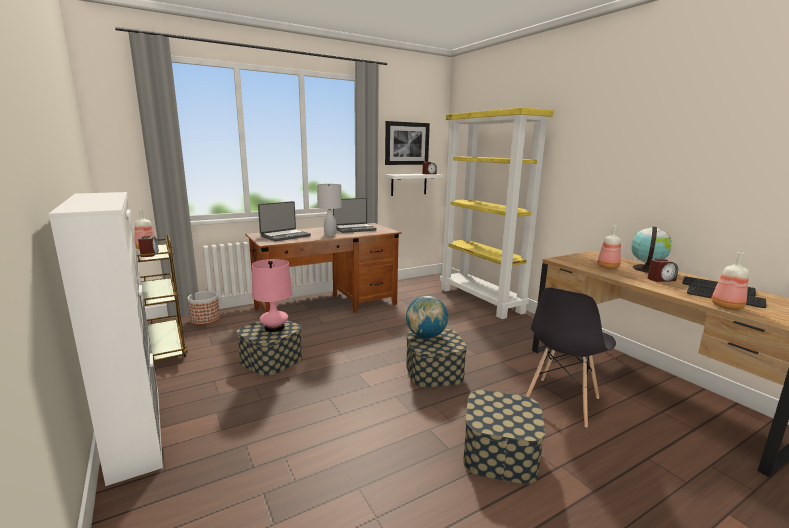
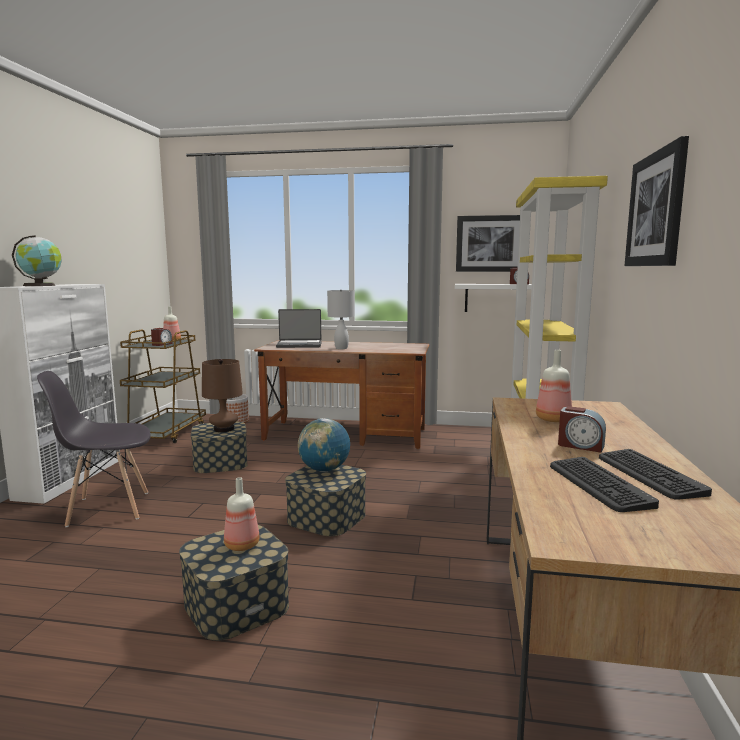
camera: 40 degrees right, 5 degrees down
pink table lamp [252,259,293,332] -> brown table lamp [202,359,243,432]
laptop [333,198,377,233] -> none
grey chair [526,287,616,427] -> grey chair moved to [37,371,151,527]
globe [631,227,671,273] -> globe moved to [12,235,62,286]
bottle [712,252,749,310] -> bottle moved to [224,477,260,551]
none -> picture [624,136,689,266]

